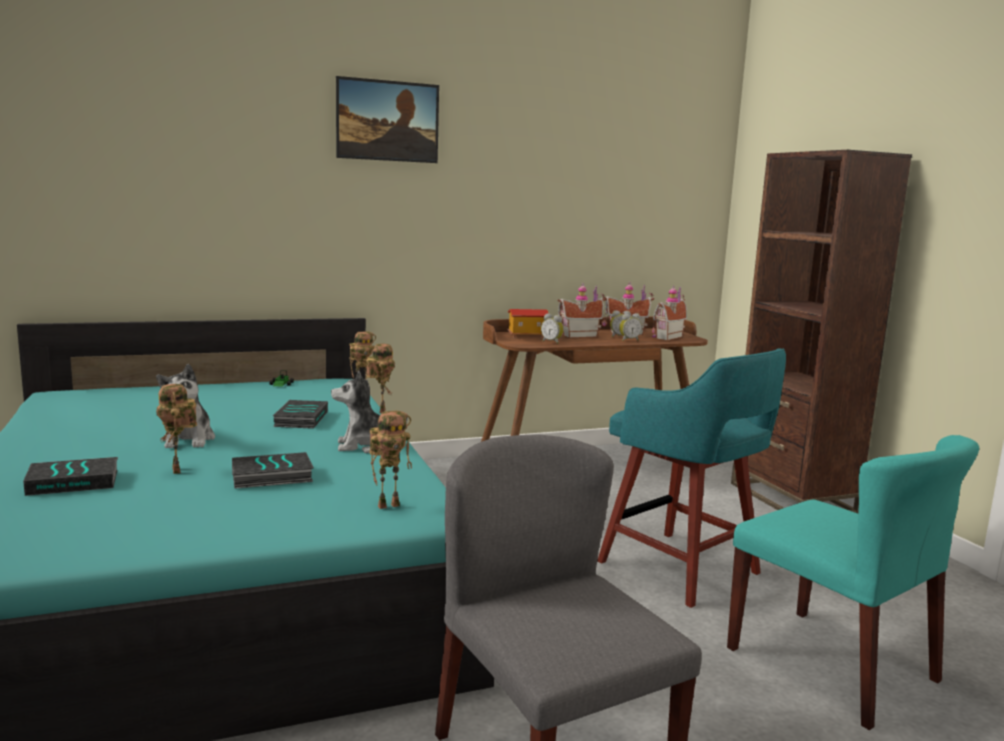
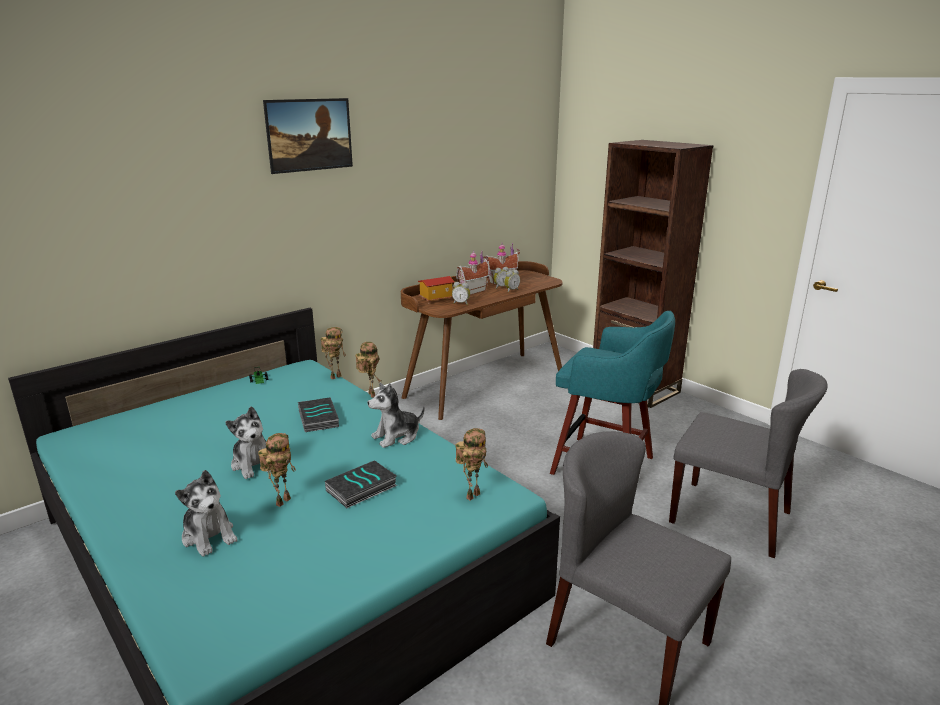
camera: 20 degrees left, 10 degrees up
book [23,457,118,496] -> plush toy [175,470,238,556]
toy robot [156,384,197,474] -> toy robot turned 105 degrees counterclockwise [258,433,296,507]
toy house [652,285,687,341] -> none
turquoise chair [727,435,979,730] -> grey chair [669,369,828,558]

